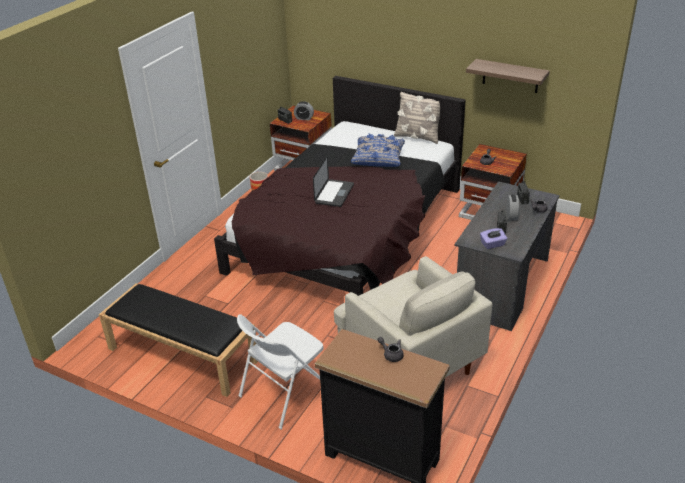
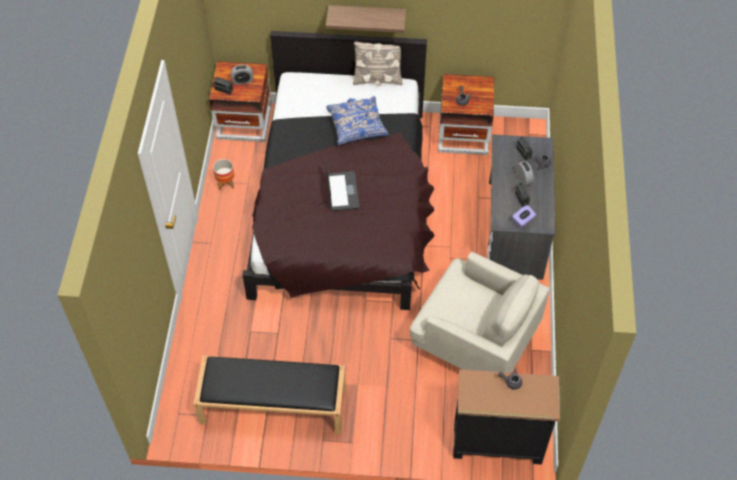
camera: 25 degrees left, 20 degrees up
white chair [237,314,323,430] -> none
shelf [466,59,550,93] -> shelf moved to [326,5,406,33]

